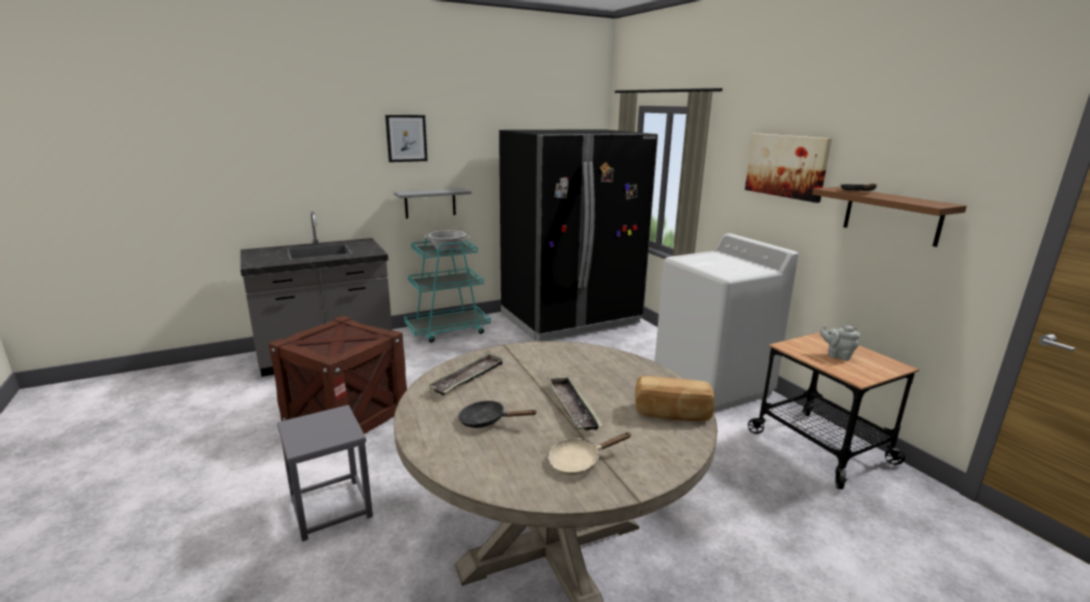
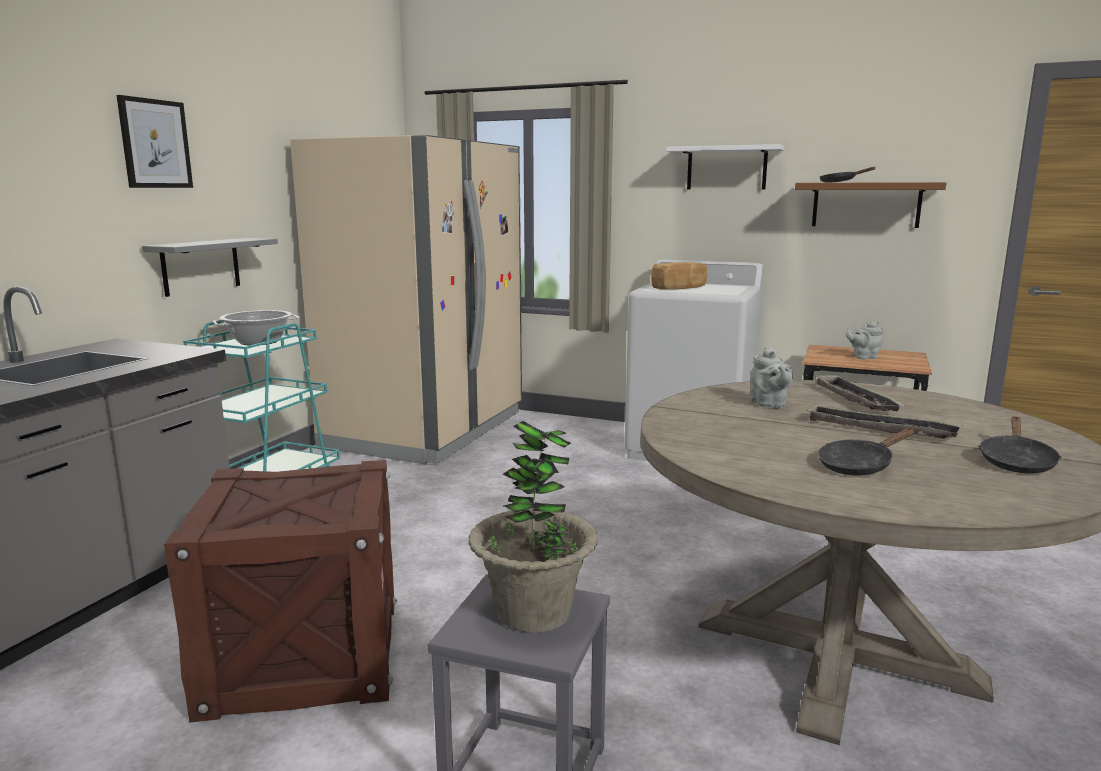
camera: 40 degrees left, 5 degrees down
tray [427,351,504,395] -> tray moved to [813,374,904,411]
black fridge [499,129,658,341] -> beige fridge [290,135,522,464]
beige frying pan [548,432,631,475] -> black frying pan [978,417,1062,474]
bread [635,376,715,421] -> bread moved to [651,262,707,290]
picture [745,133,832,203] -> white shelf [666,144,785,190]
none -> potted plant [468,421,598,633]
none -> grey teapot [750,347,793,408]

